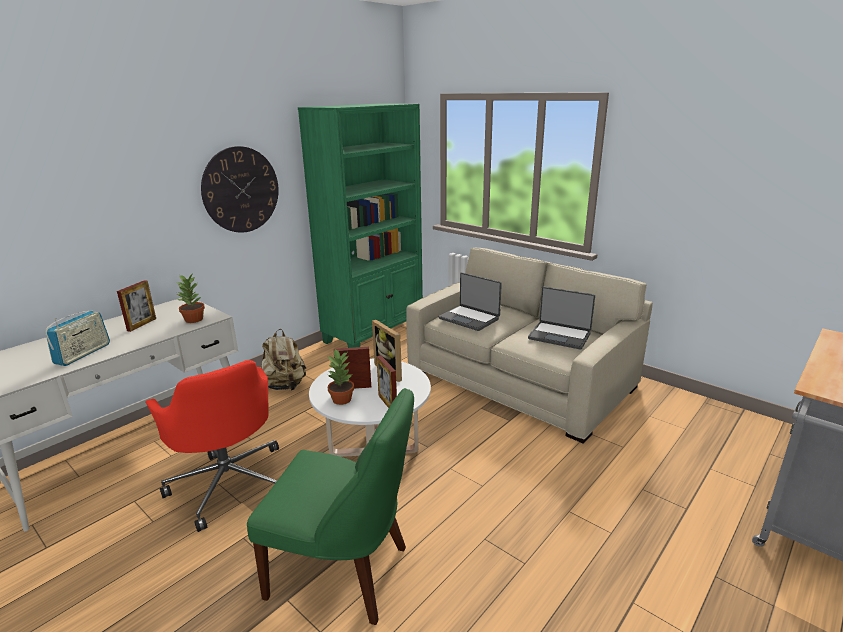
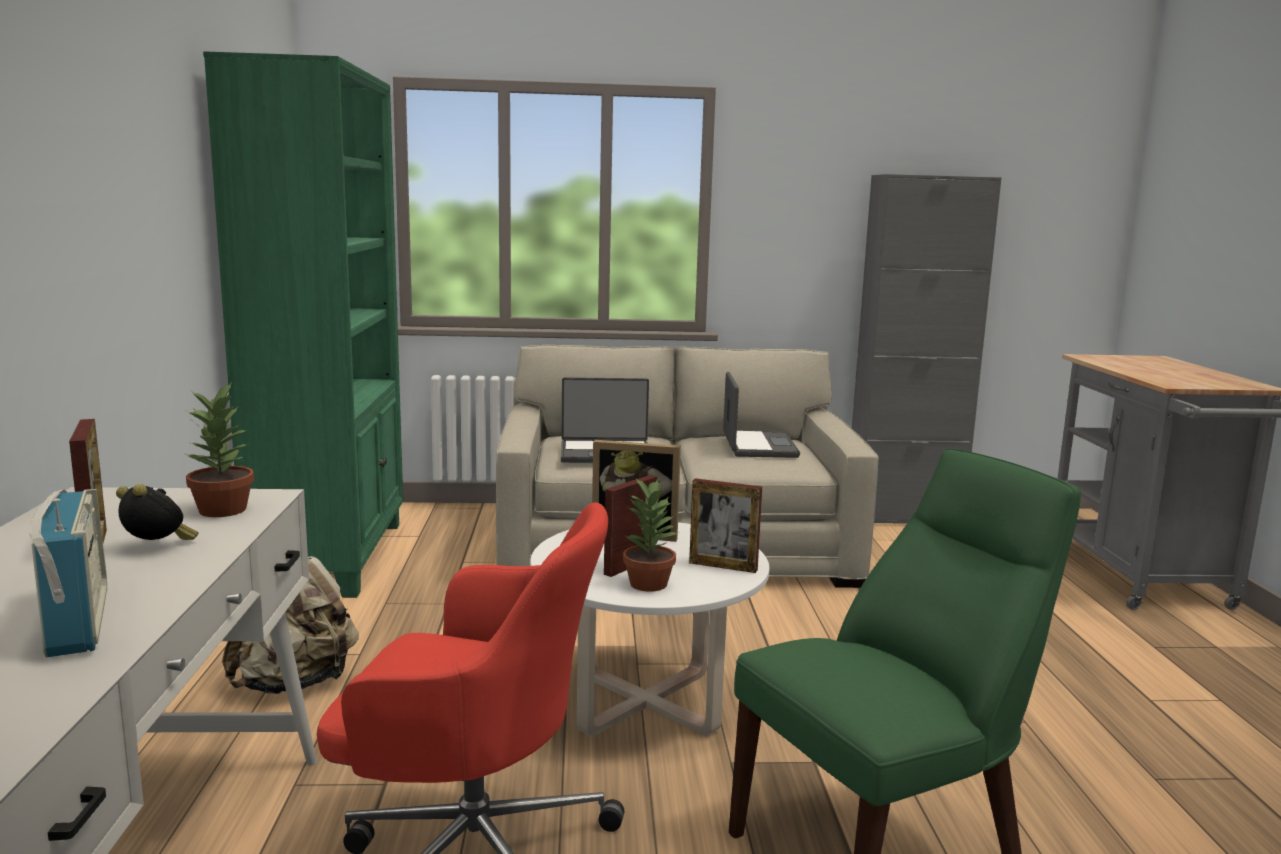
camera: 45 degrees left, 10 degrees down
wall clock [201,146,279,233] -> none
laptop [528,287,595,350] -> laptop turned 75 degrees counterclockwise [723,372,800,458]
none -> alarm clock [116,484,198,540]
none -> grey cabinet [852,174,1002,523]

